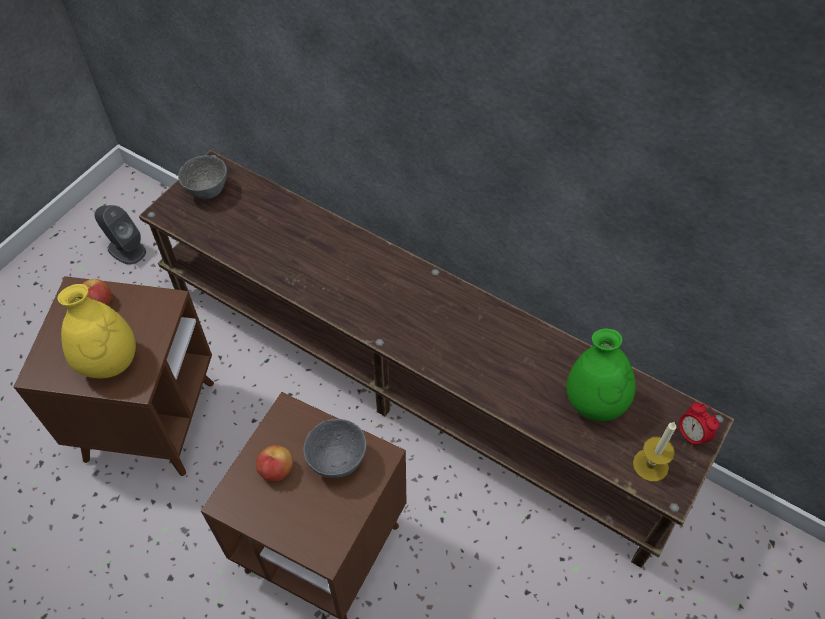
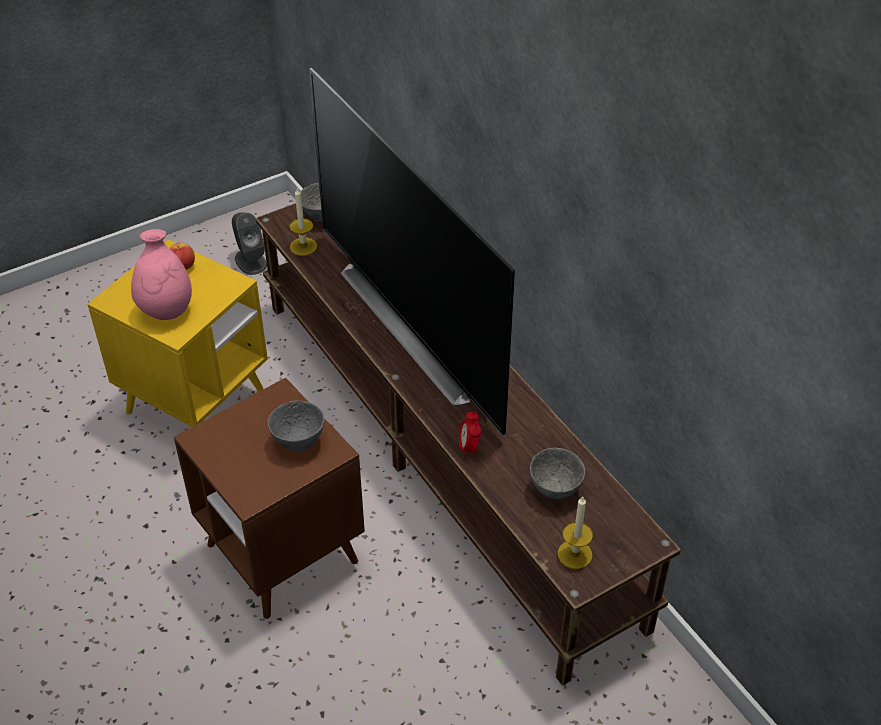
camera: 25 degrees right, 10 degrees down
brown side table [14,276,214,476] -> yellow side table [87,239,268,428]
yellow vase [58,284,136,378] -> pink vase [131,229,192,320]
apple [256,445,293,482] -> none
green vase [566,328,636,421] -> grey bowl [530,448,585,499]
alarm clock [677,402,719,449] -> alarm clock moved to [459,411,482,457]
none -> candle [289,188,317,256]
none -> television [309,68,515,436]

